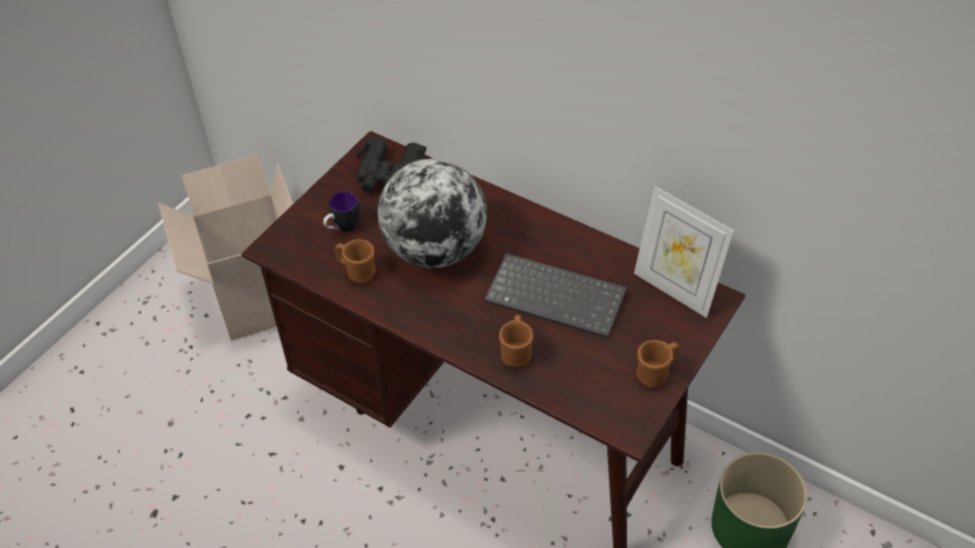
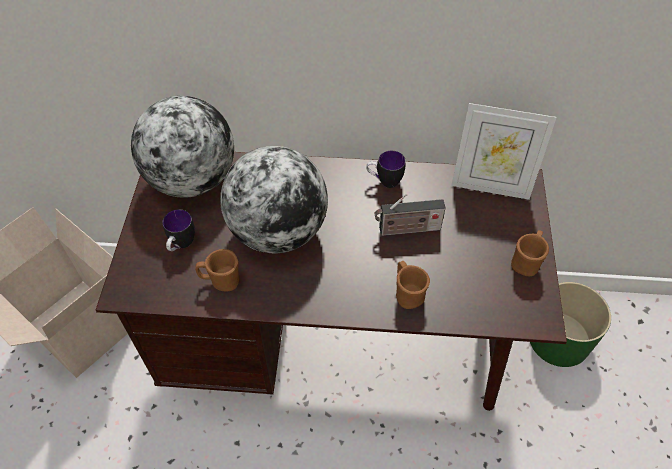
camera: 30 degrees left, 5 degrees up
black binoculars [356,137,427,193] -> globe [131,96,234,198]
keyboard [484,253,627,338] -> radio [375,194,445,236]
none -> mug [366,151,406,188]

